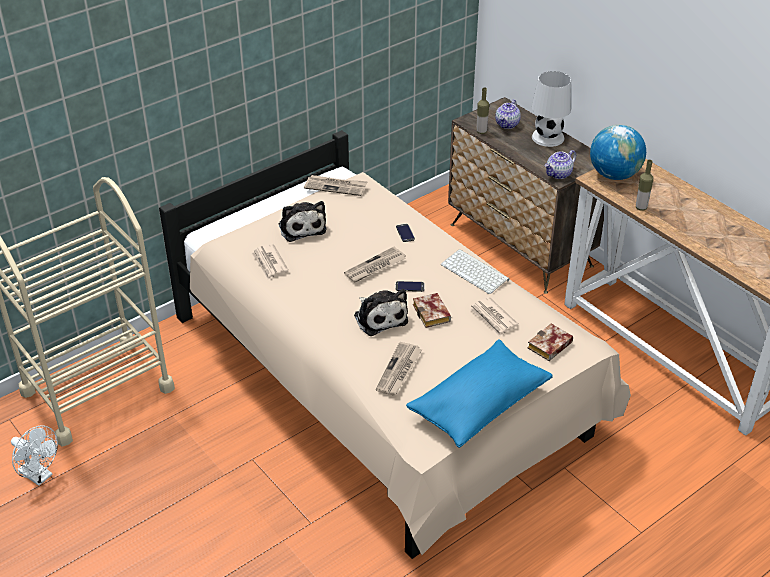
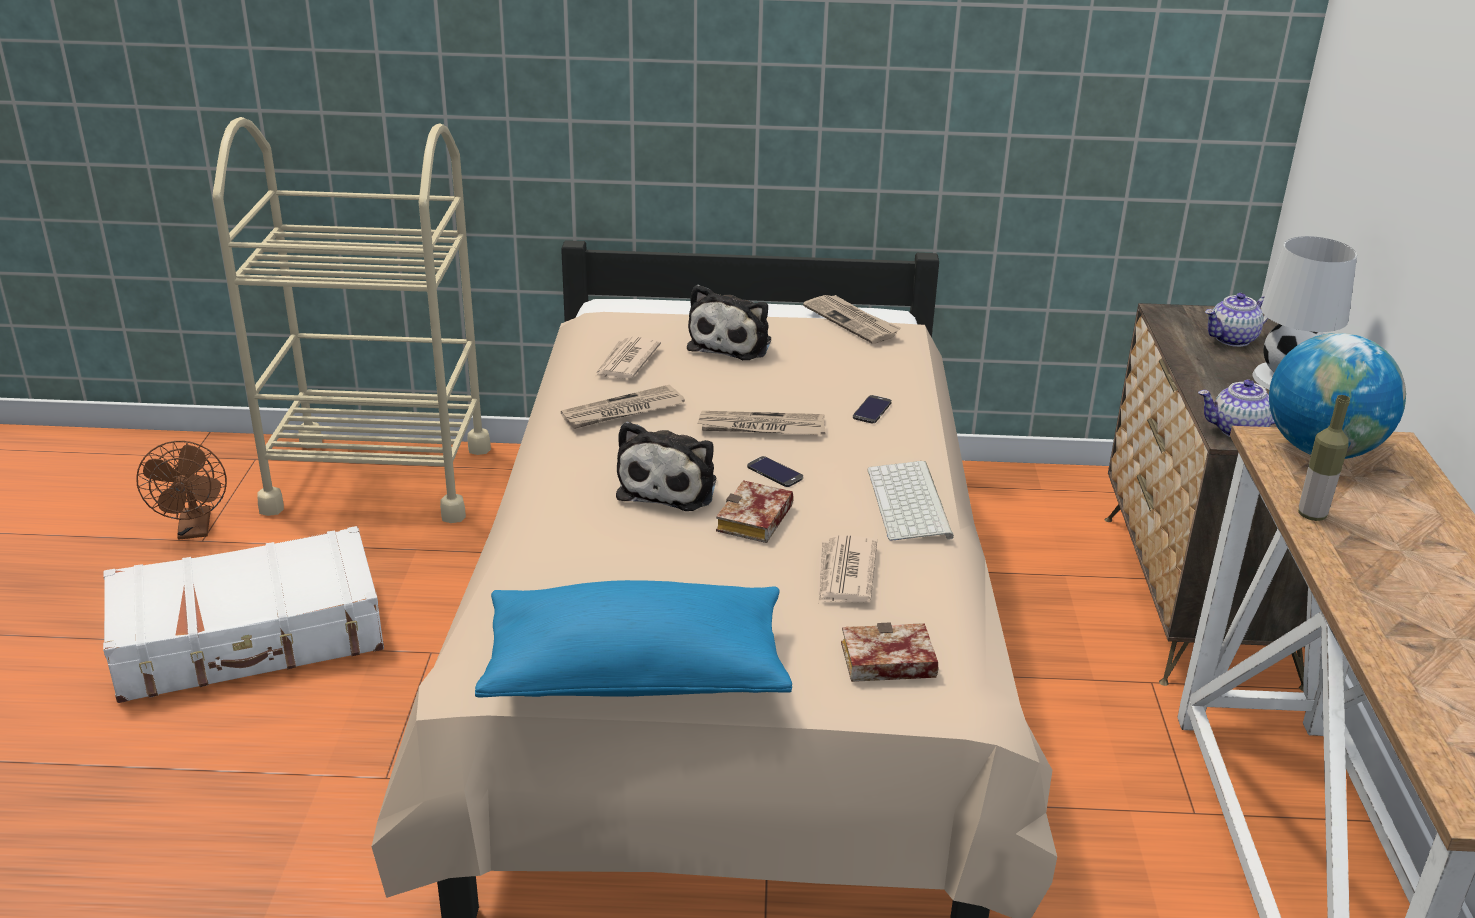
camera: 40 degrees right, 10 degrees down
white fan [11,426,58,486] -> brown fan [136,441,227,539]
newspaper [376,342,423,396] -> newspaper moved to [561,385,685,429]
bottle [477,87,489,134] -> none
none -> white suitcase [103,526,384,703]

